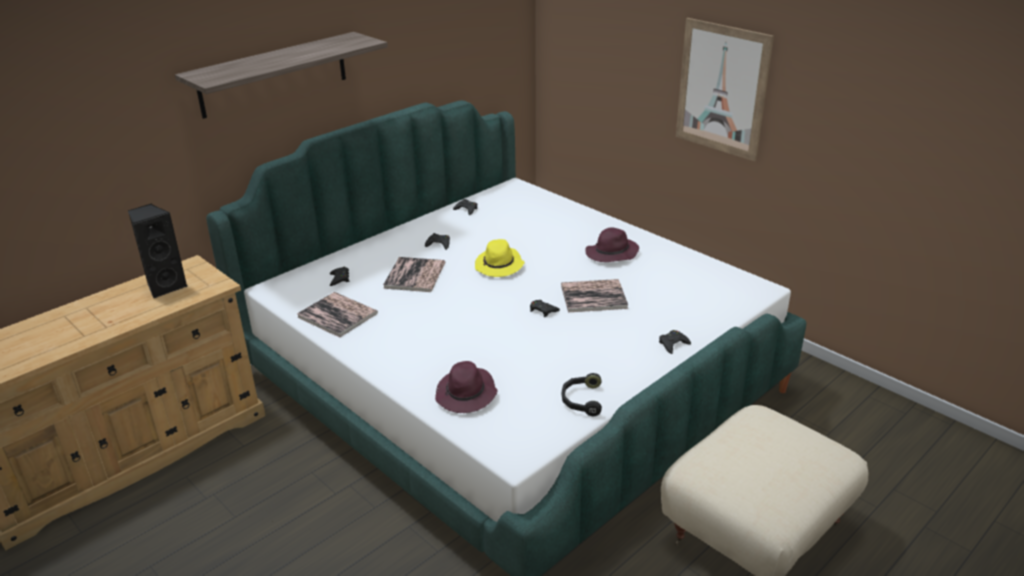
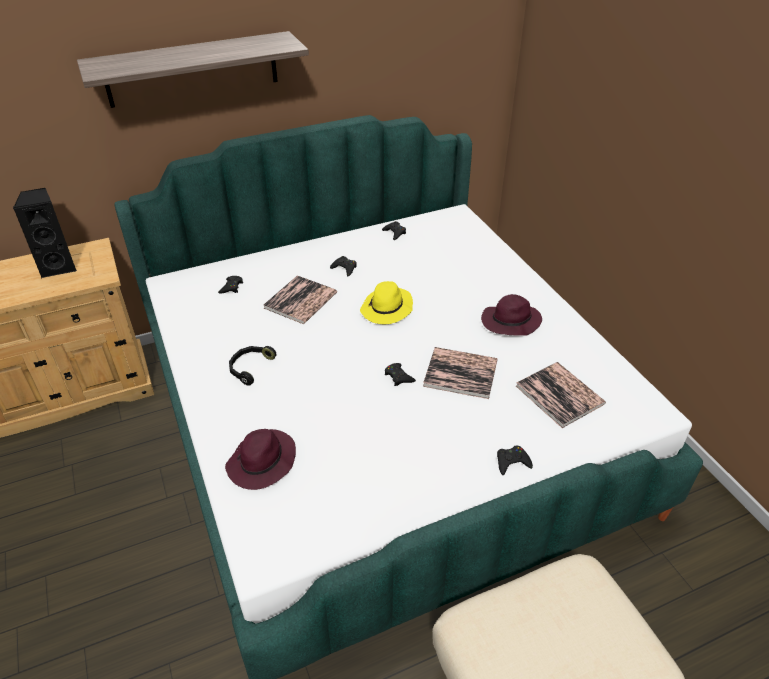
camera: 20 degrees right, 10 degrees up
book [297,292,378,338] -> book moved to [516,362,606,428]
black headphones [562,373,602,416] -> black headphones moved to [229,346,276,386]
picture [676,18,774,162] -> none

